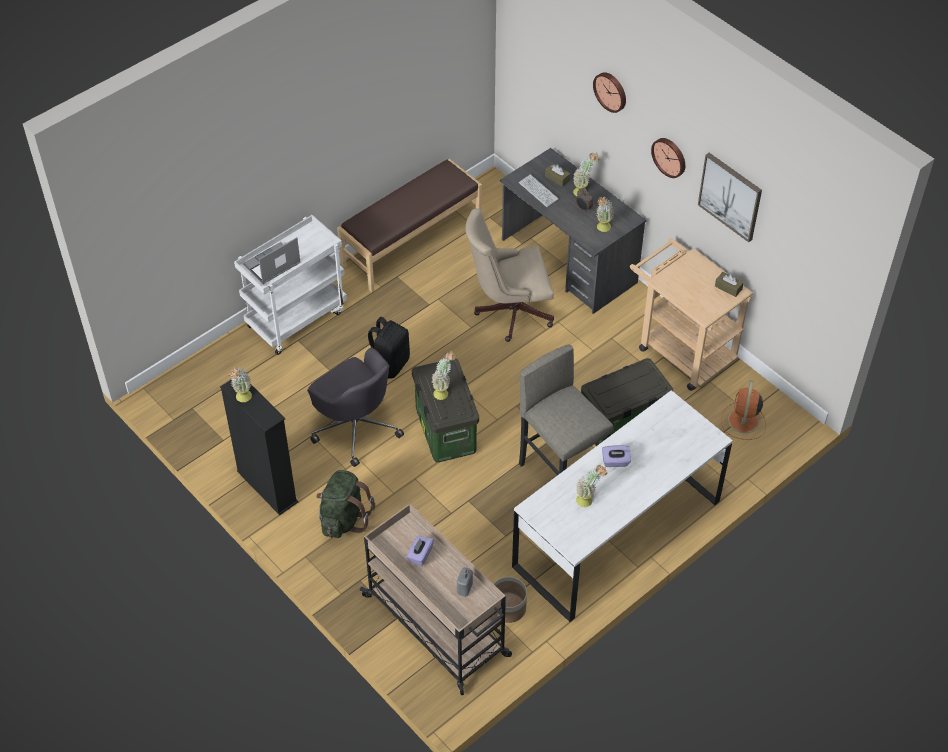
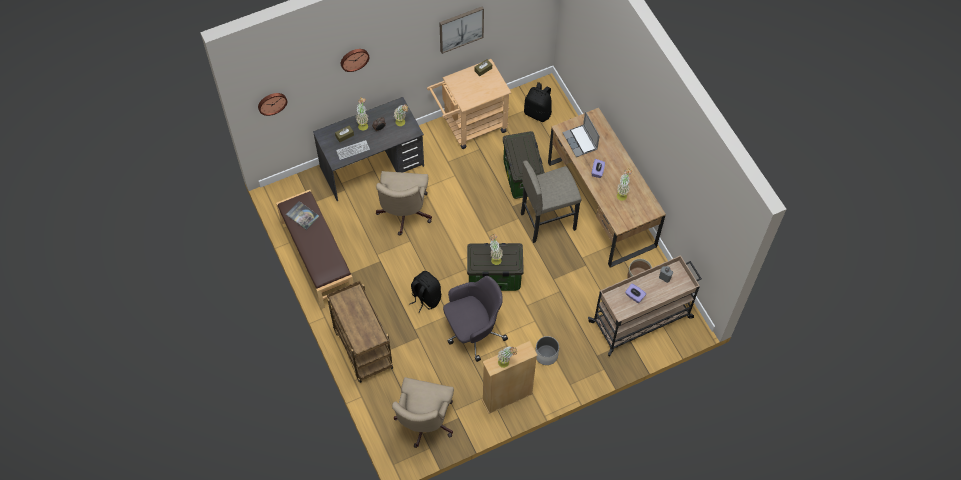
camera: 75 degrees left, 10 degrees up
black bookcase [220,380,298,515] -> beige bookcase [482,341,538,414]
white cart [234,215,347,355] -> brown cart [327,281,393,383]
laptop [243,237,301,284] -> laptop moved to [563,111,600,157]
green backpack [316,470,375,538] -> white planter [535,336,559,365]
white desk [512,390,733,622] -> brown desk [548,108,666,268]
wall clock [651,138,685,178] -> wall clock moved to [258,93,287,116]
orange fan [721,380,766,440] -> black backpack [524,82,552,122]
none -> book [286,201,320,230]
none -> beige office chair [392,377,454,448]

